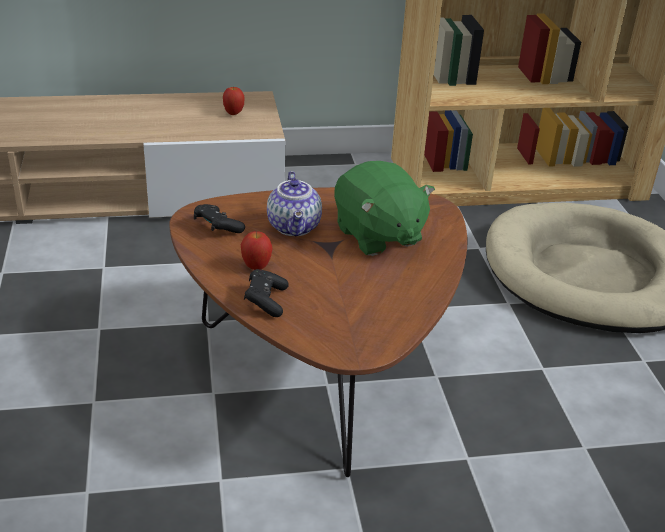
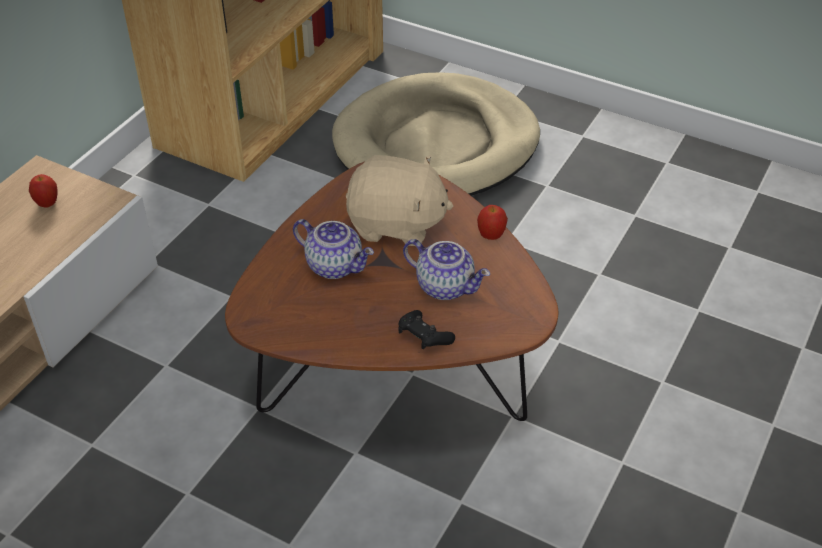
camera: 50 degrees left, 10 degrees up
black game controller [194,204,245,233] -> none
apple [241,231,272,270] -> apple moved to [477,205,508,240]
green plush toy [334,161,435,256] -> beige plush toy [346,155,453,246]
none -> teapot [403,239,490,300]

